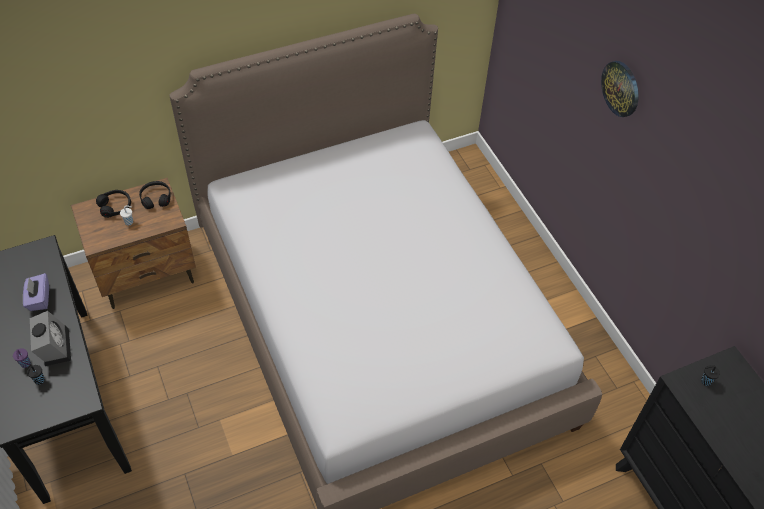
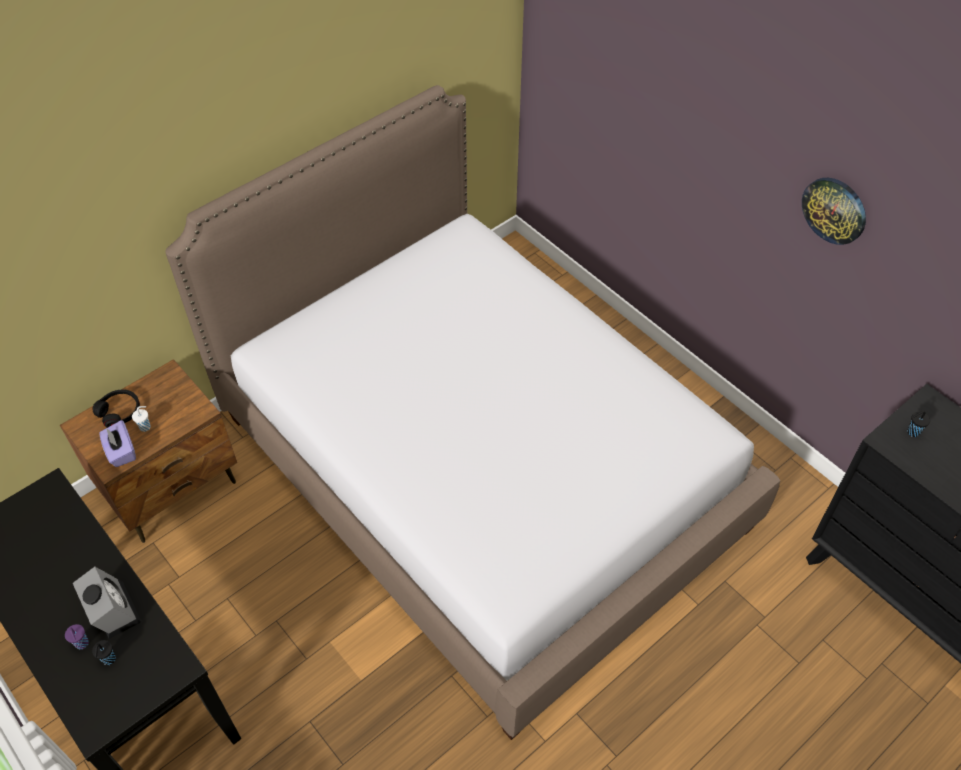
camera: 15 degrees left, 0 degrees up
purple tissue box [23,273,49,311] -> purple tissue box moved to [99,420,136,467]
black headphones [139,181,171,209] -> none
wall clock [601,61,639,117] -> wall clock moved to [802,178,866,245]

